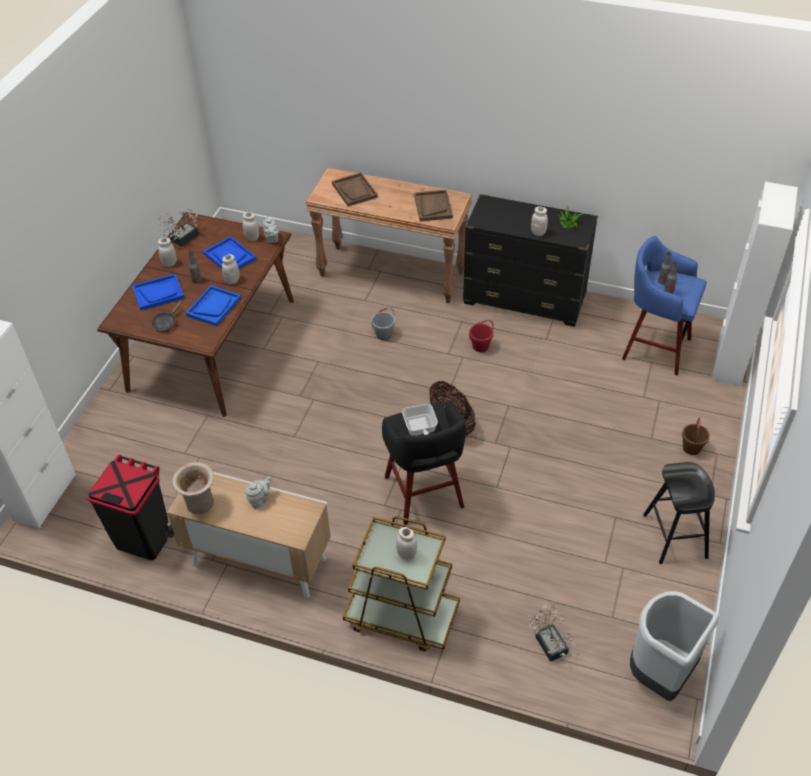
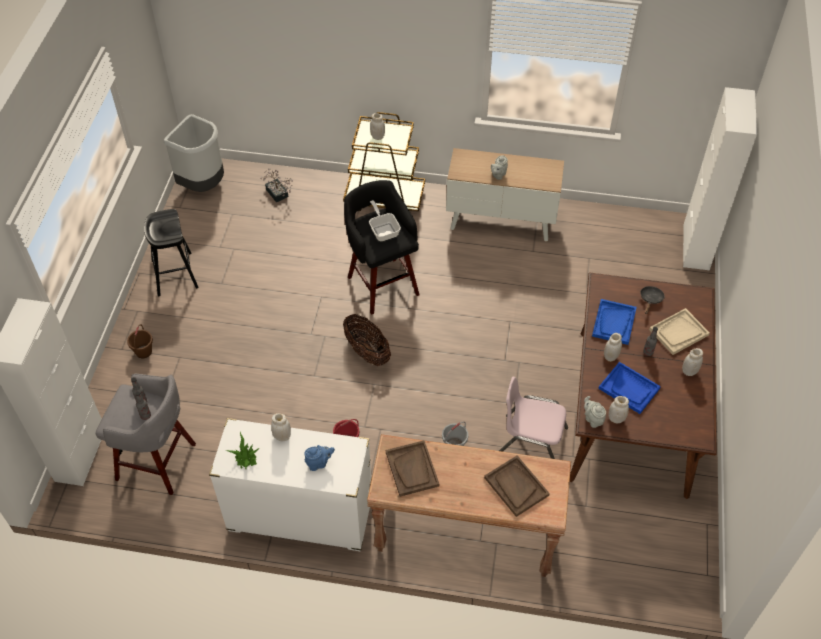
camera: 170 degrees right, 5 degrees up
black trash can [87,454,174,560] -> none
blue tray [132,274,185,310] -> beige tray [649,308,710,355]
potted plant [158,208,199,247] -> none
beige vase [172,462,214,514] -> none
black dresser [463,194,598,327] -> white dresser [209,418,372,551]
blue stool [622,236,707,376] -> grey stool [95,374,196,495]
none -> blue teapot [304,445,335,471]
none -> pink chair [499,377,568,459]

